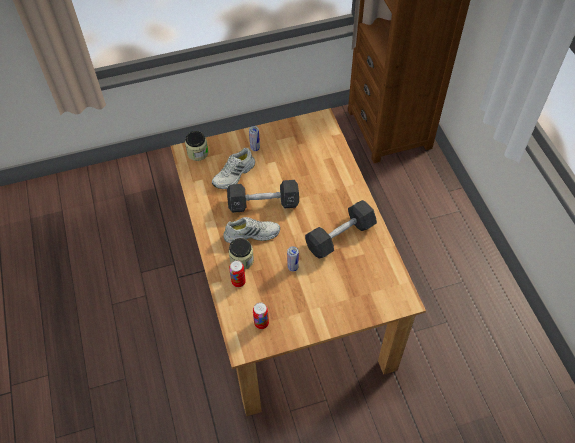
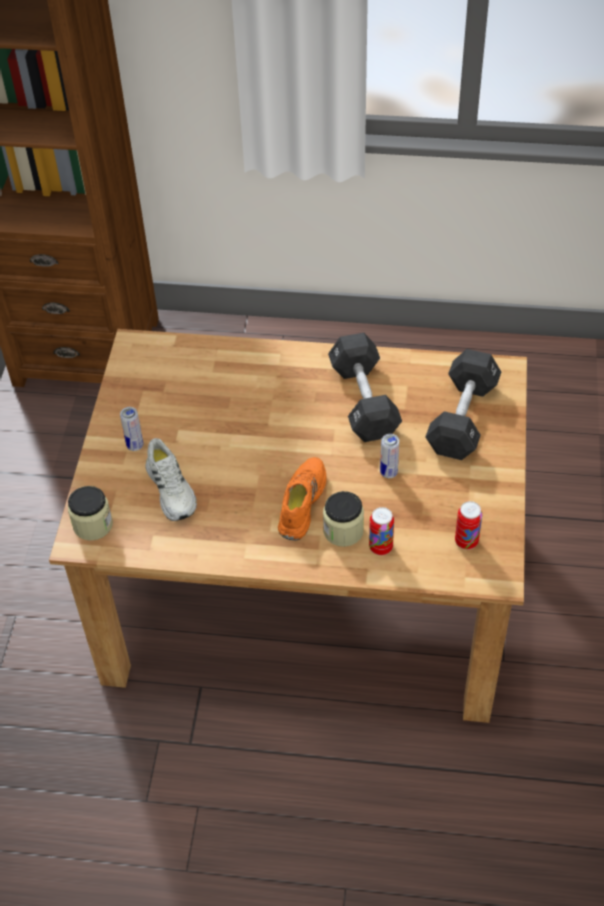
camera: 65 degrees left, 5 degrees down
white shoe [223,217,280,243] -> orange shoe [278,457,327,541]
black dumbbell [227,180,299,213] -> black dumbbell moved to [425,349,501,460]

